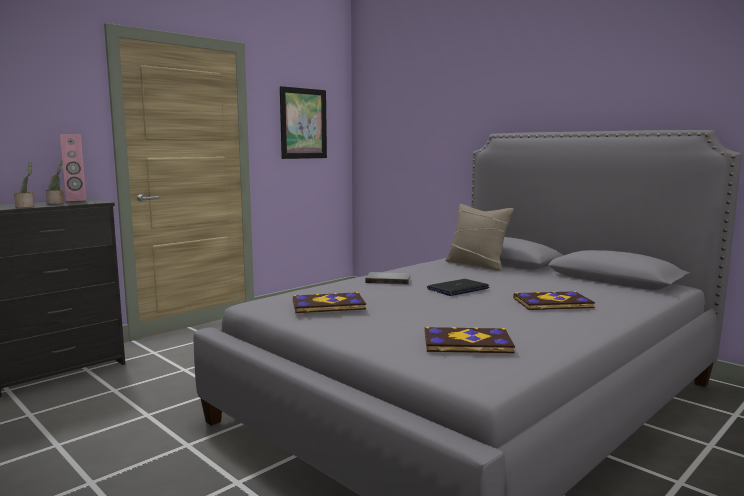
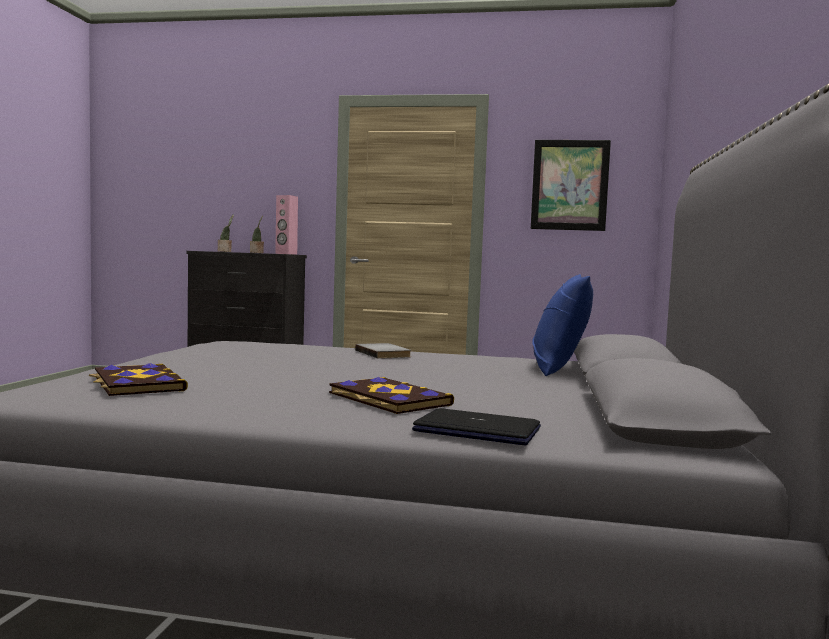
camera: 55 degrees right, 5 degrees down
book [293,292,366,313] -> none
laptop [427,279,490,296] -> laptop moved to [412,408,541,445]
beige pillow [445,204,514,271] -> blue pillow [532,274,593,376]

